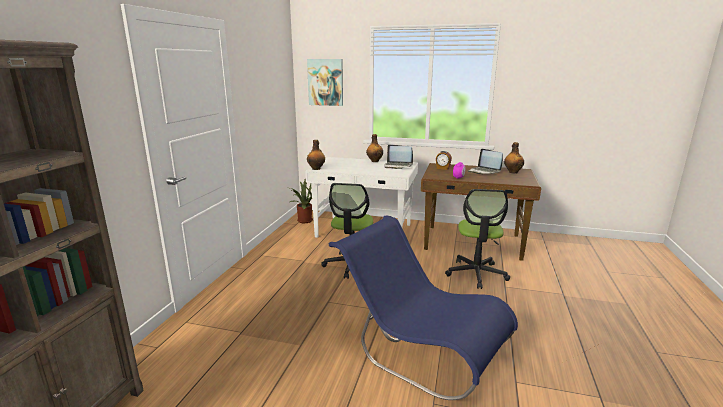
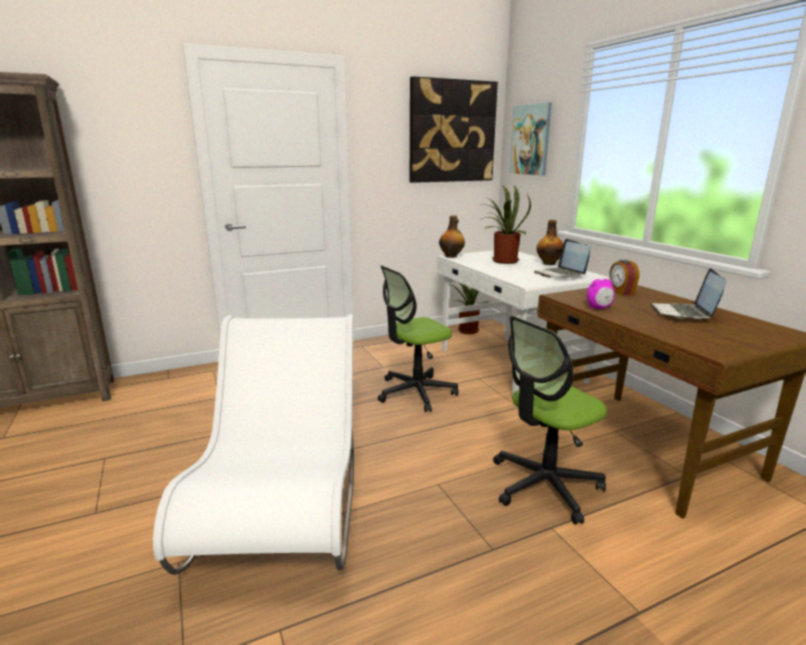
camera: 50 degrees right, 0 degrees up
blue chair [329,216,518,400] -> white chair [153,314,354,575]
bottle [504,142,524,174] -> none
none -> picture [410,76,498,183]
none -> potted plant [480,185,531,264]

